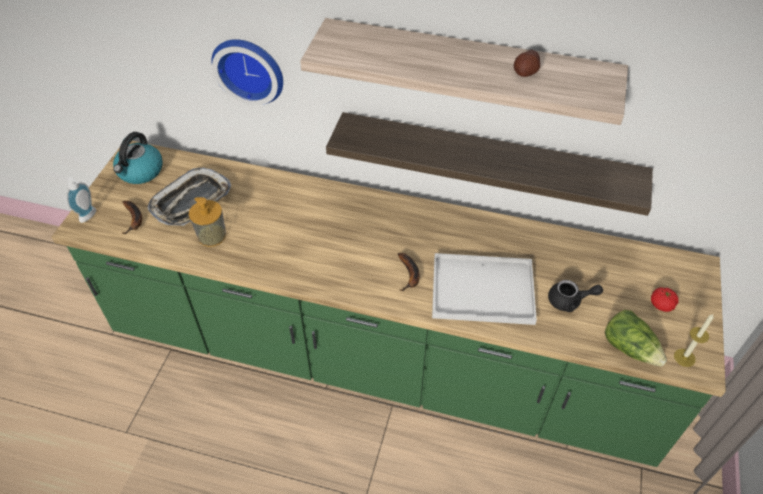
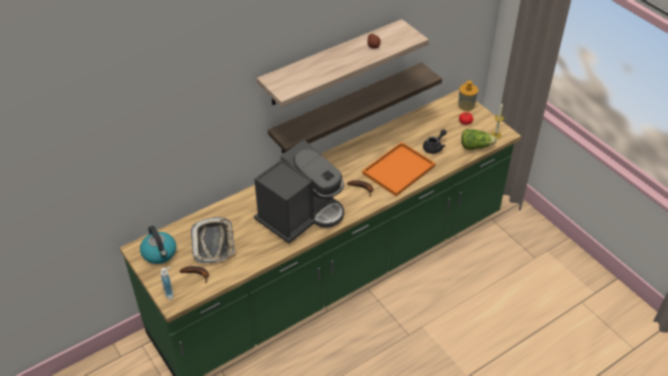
camera: 50 degrees left, 5 degrees down
soap dispenser [189,197,226,247] -> soap dispenser moved to [458,80,478,111]
wall clock [211,39,283,105] -> none
white tray [432,253,537,325] -> orange tray [362,142,436,196]
none -> coffee machine [254,140,344,243]

